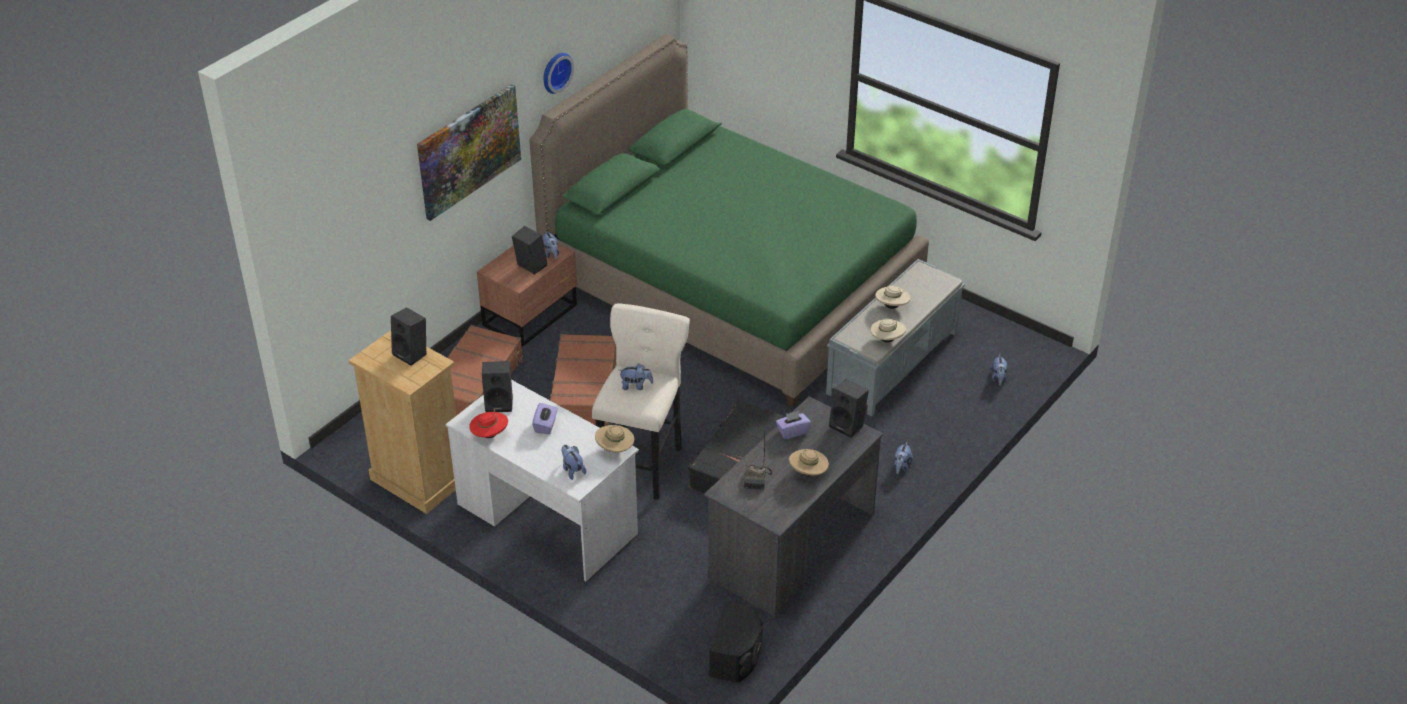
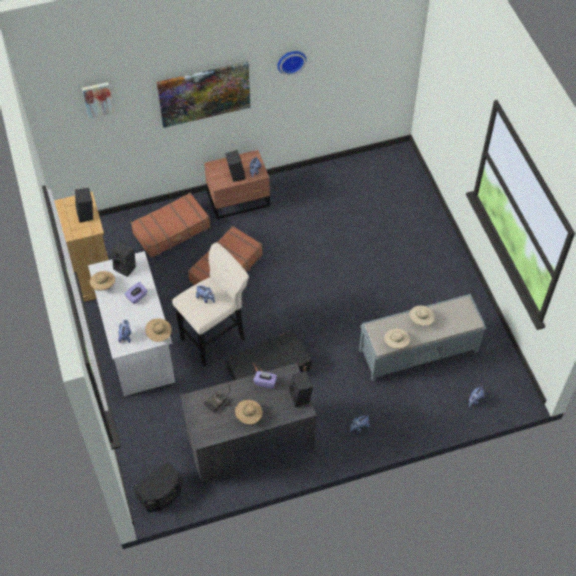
camera: 35 degrees right, 15 degrees up
red hat [469,409,508,438] -> beige hat [90,271,115,291]
green bed [529,34,929,407] -> none
none -> picture [82,82,114,119]

